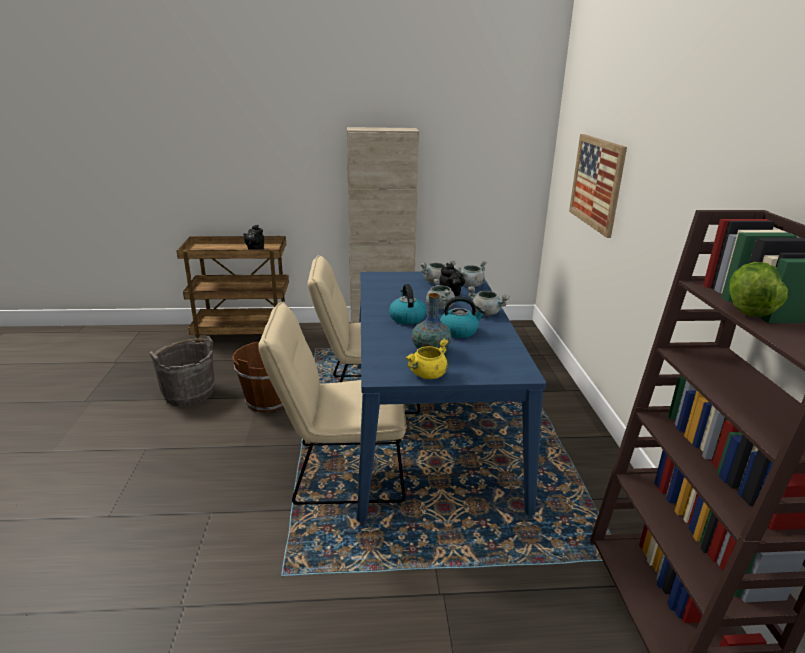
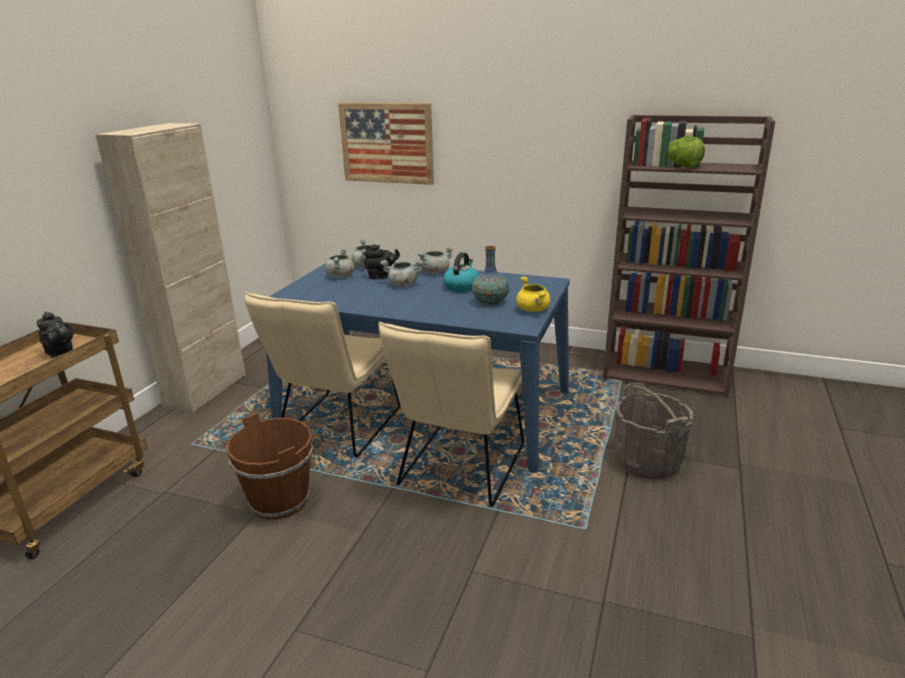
camera: 65 degrees left, 0 degrees up
grey bucket [149,336,215,406] -> grey bucket moved to [615,383,693,479]
kettle [389,284,426,324] -> none

